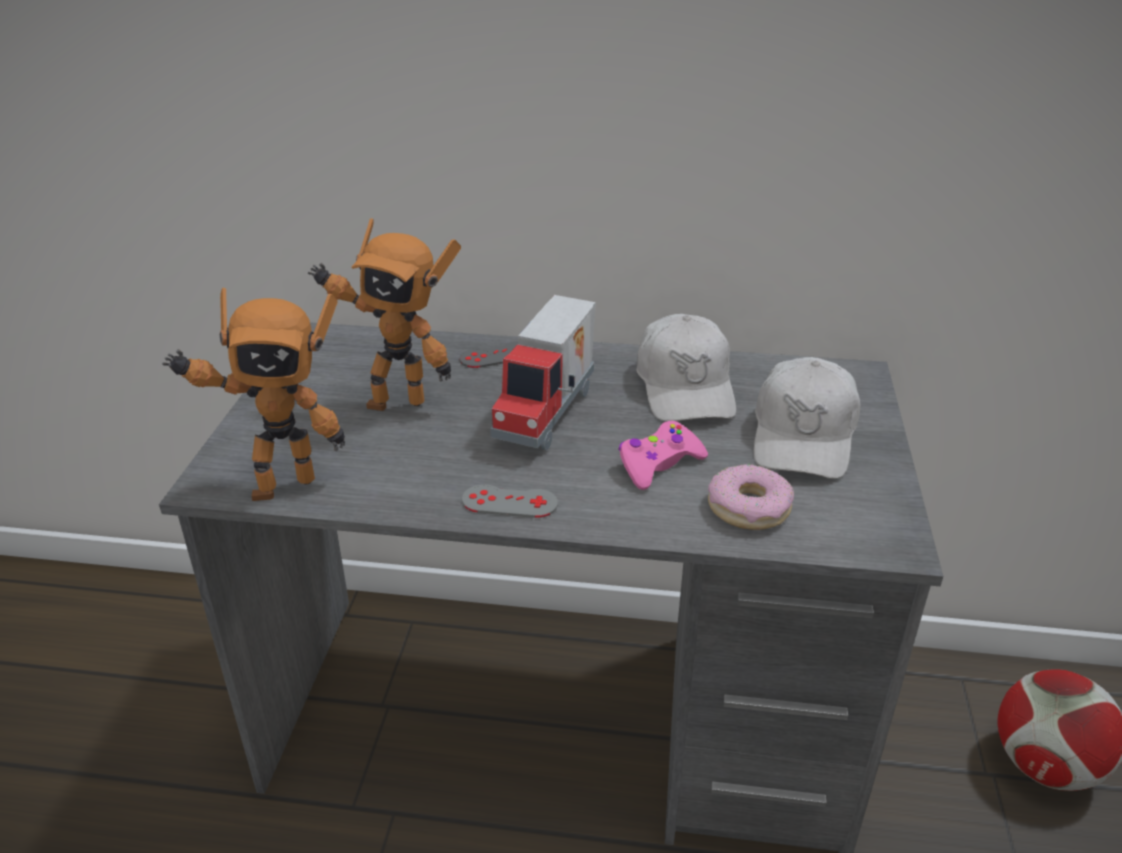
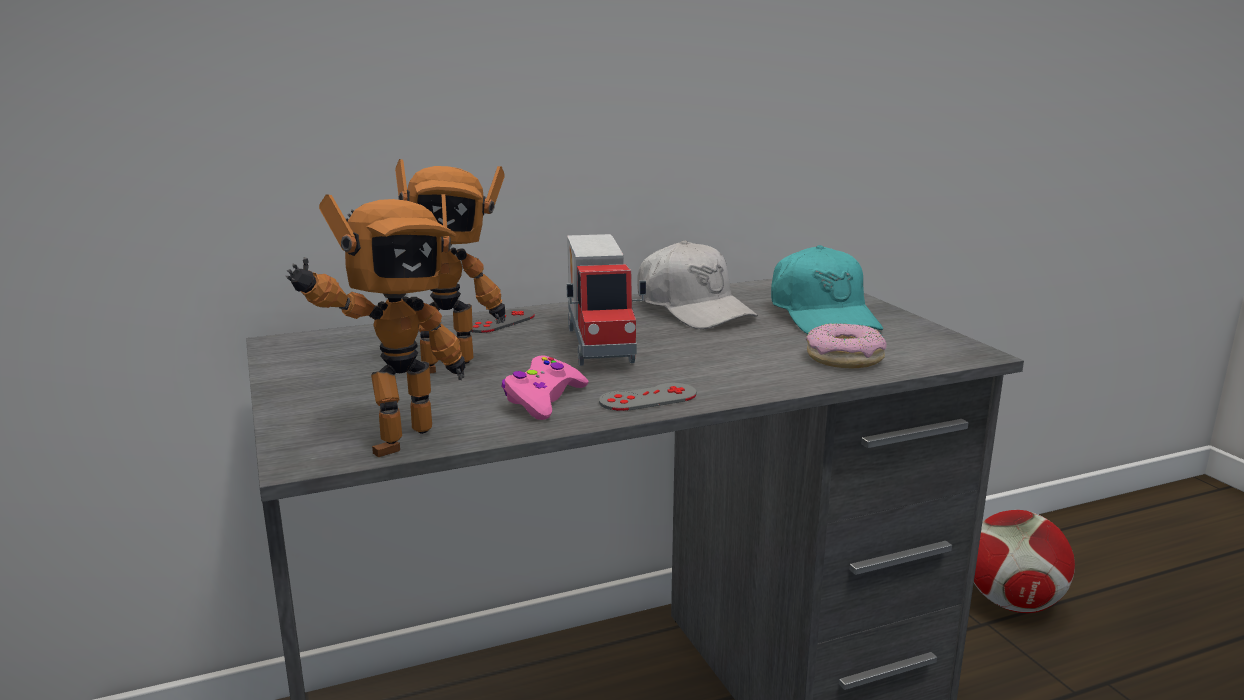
camera: 30 degrees left, 15 degrees down
pink game controller [618,421,708,490] -> pink game controller moved to [502,355,589,420]
white cap [753,357,860,479] -> turquoise cap [771,245,883,334]

